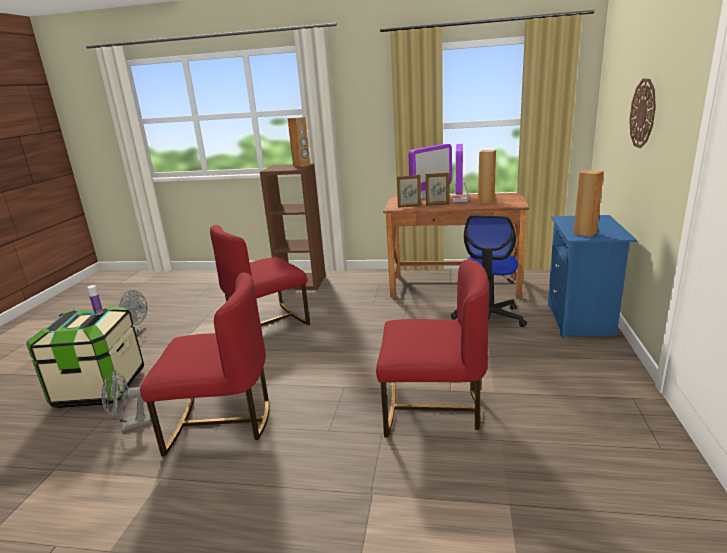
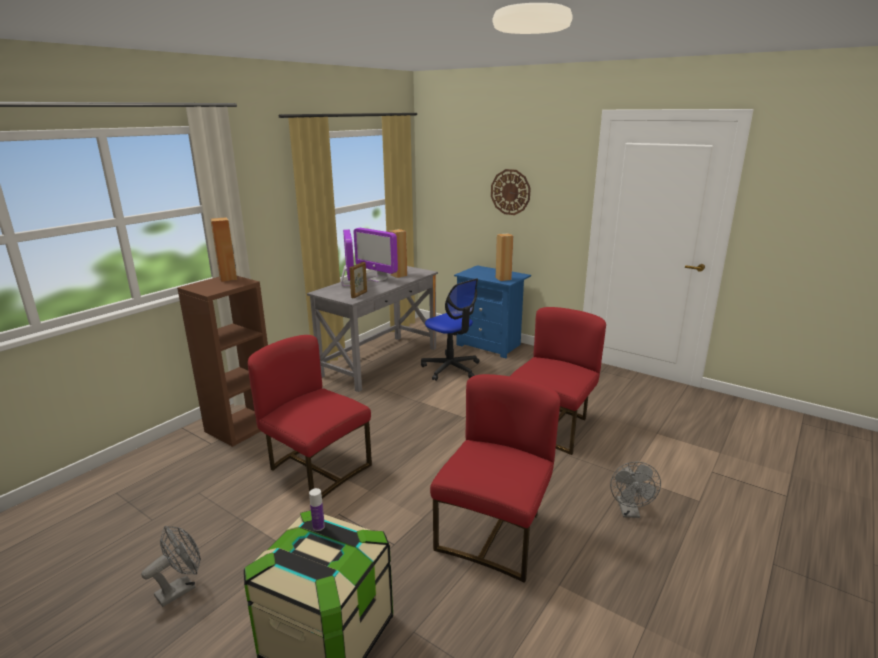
camera: 65 degrees left, 0 degrees up
grey fan [102,370,151,432] -> grey fan moved to [610,461,661,518]
red chair [210,225,310,326] -> red chair turned 135 degrees clockwise [248,335,372,499]
brown desk [383,193,529,298] -> grey desk [307,266,438,392]
picture frame [426,173,449,205] -> none

